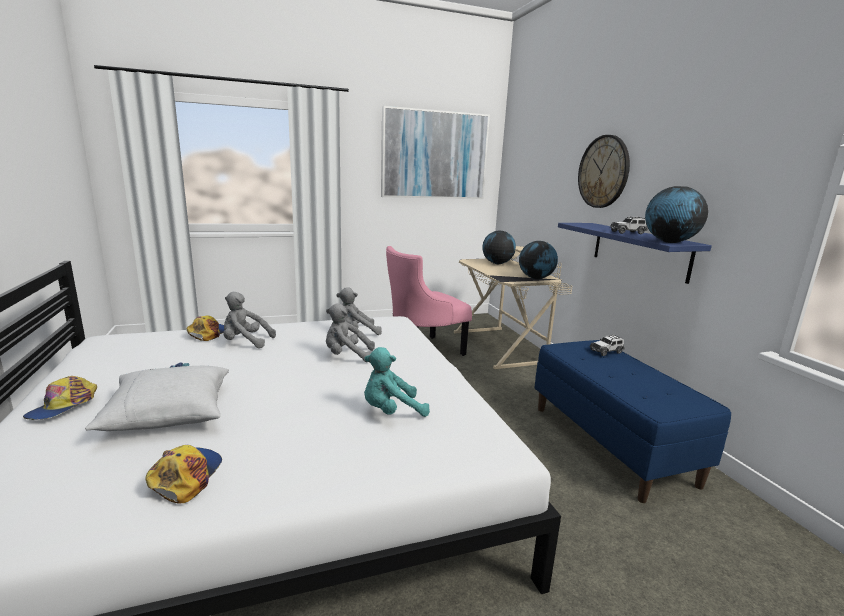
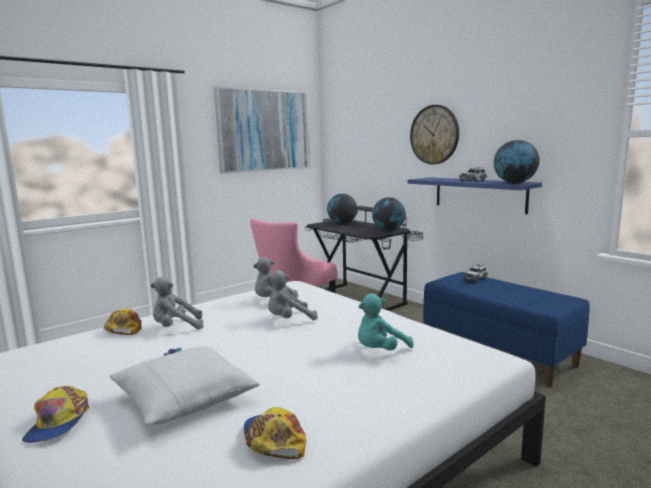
camera: 20 degrees left, 5 degrees down
beige desk [454,246,573,369] -> black desk [307,206,423,311]

